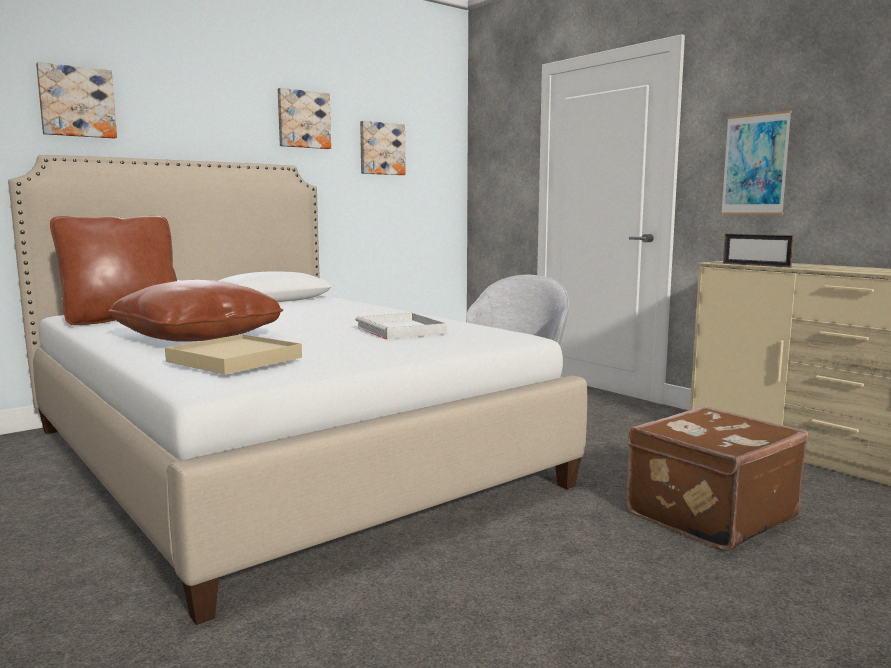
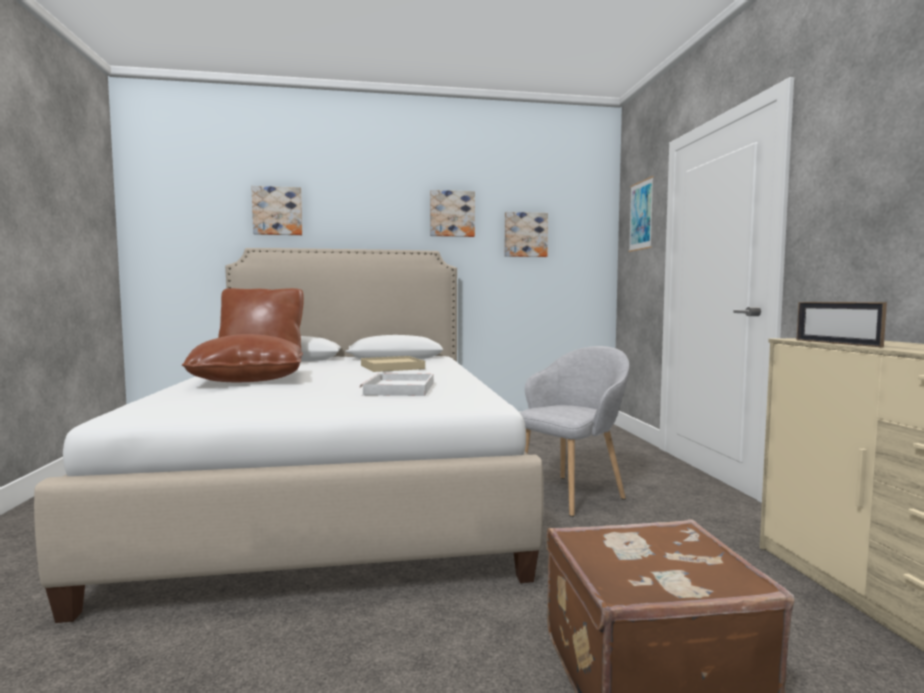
camera: 30 degrees right, 5 degrees down
beige tray [165,334,302,375] -> beige tray moved to [361,356,425,372]
picture [721,110,792,215] -> picture moved to [628,176,654,252]

